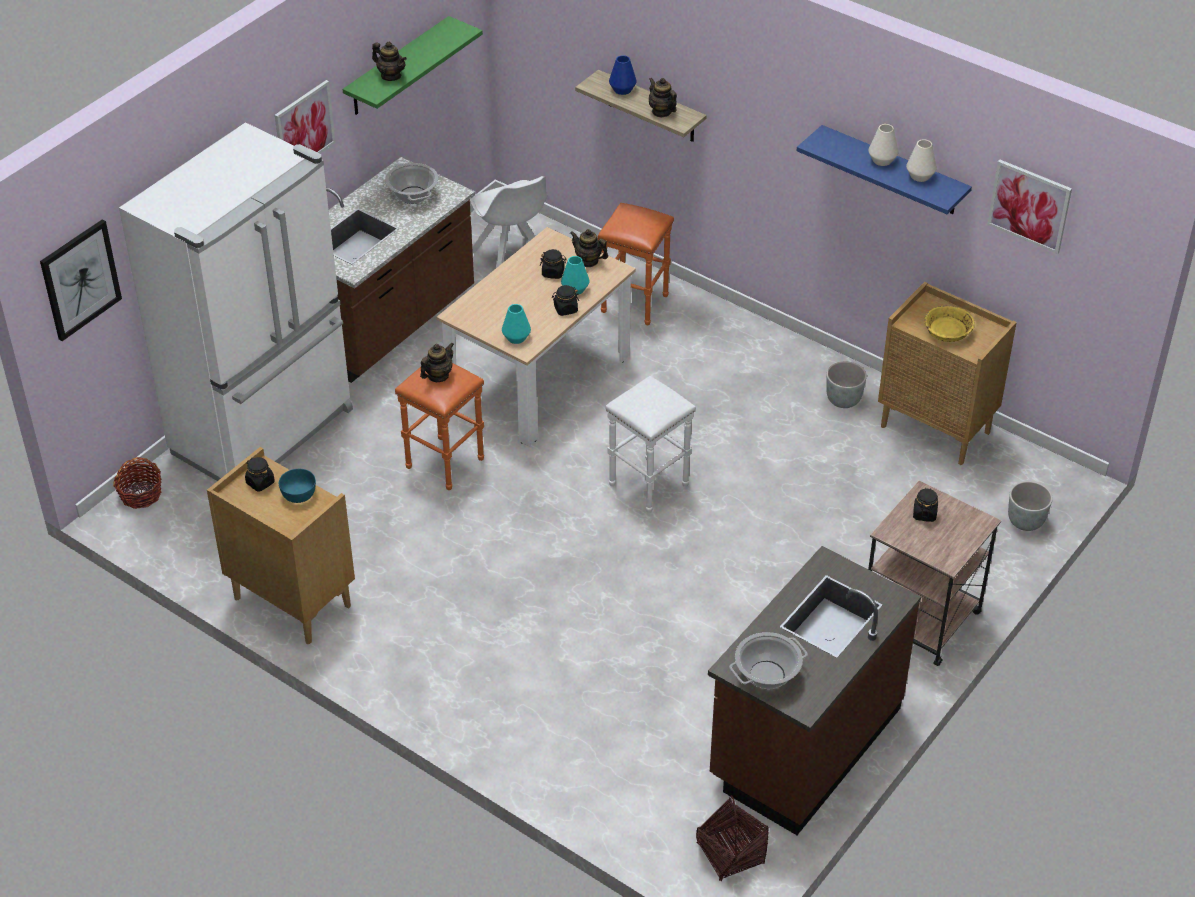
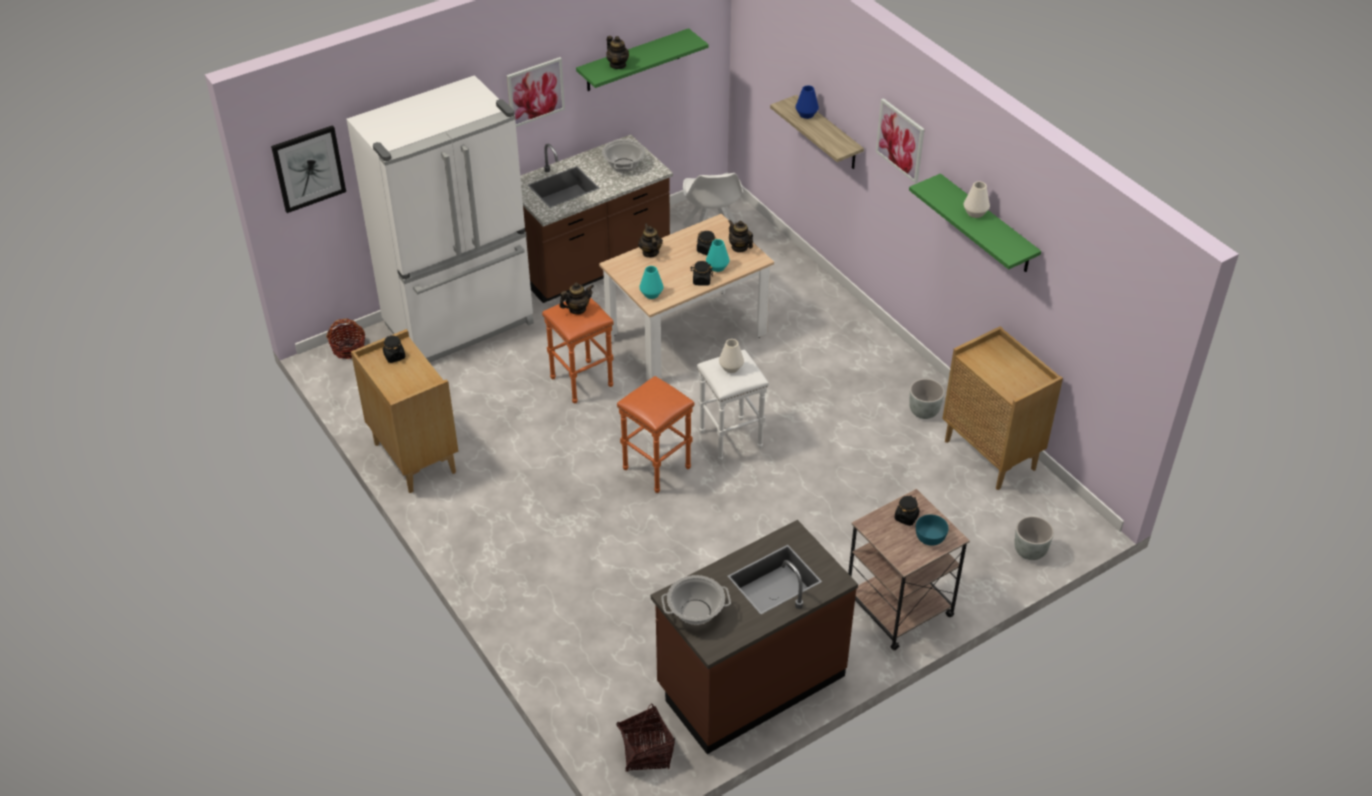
camera: 20 degrees right, 0 degrees up
turquoise bowl [279,469,316,503] -> turquoise bowl moved to [916,514,949,546]
orange stool [598,203,674,325] -> orange stool moved to [617,376,695,493]
teapot [649,78,677,117] -> teapot moved to [638,223,663,258]
blue shelf [797,125,972,214] -> green shelf [909,174,1041,272]
white vase [906,139,937,182] -> white vase moved to [719,339,744,373]
yellow bowl [924,305,975,342] -> none
picture [987,160,1072,254] -> picture moved to [876,98,925,183]

